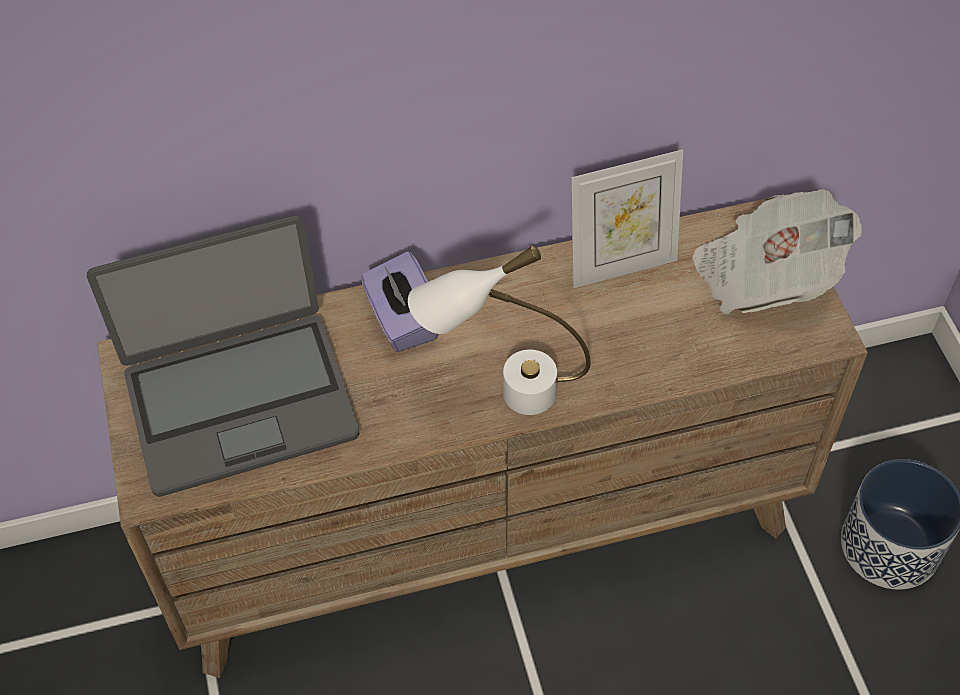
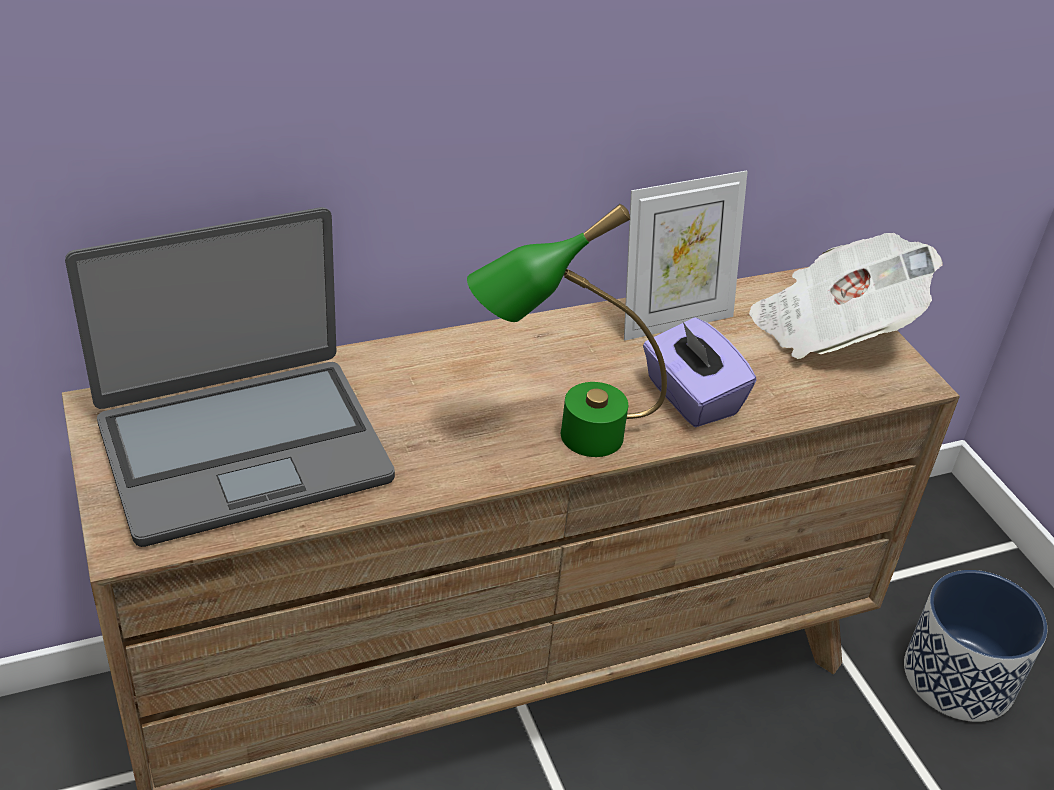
camera: 10 degrees left, 15 degrees down
purple tissue box [361,251,439,352] -> purple tissue box moved to [643,317,757,427]
white table lamp [408,246,591,415] -> green table lamp [467,204,667,457]

